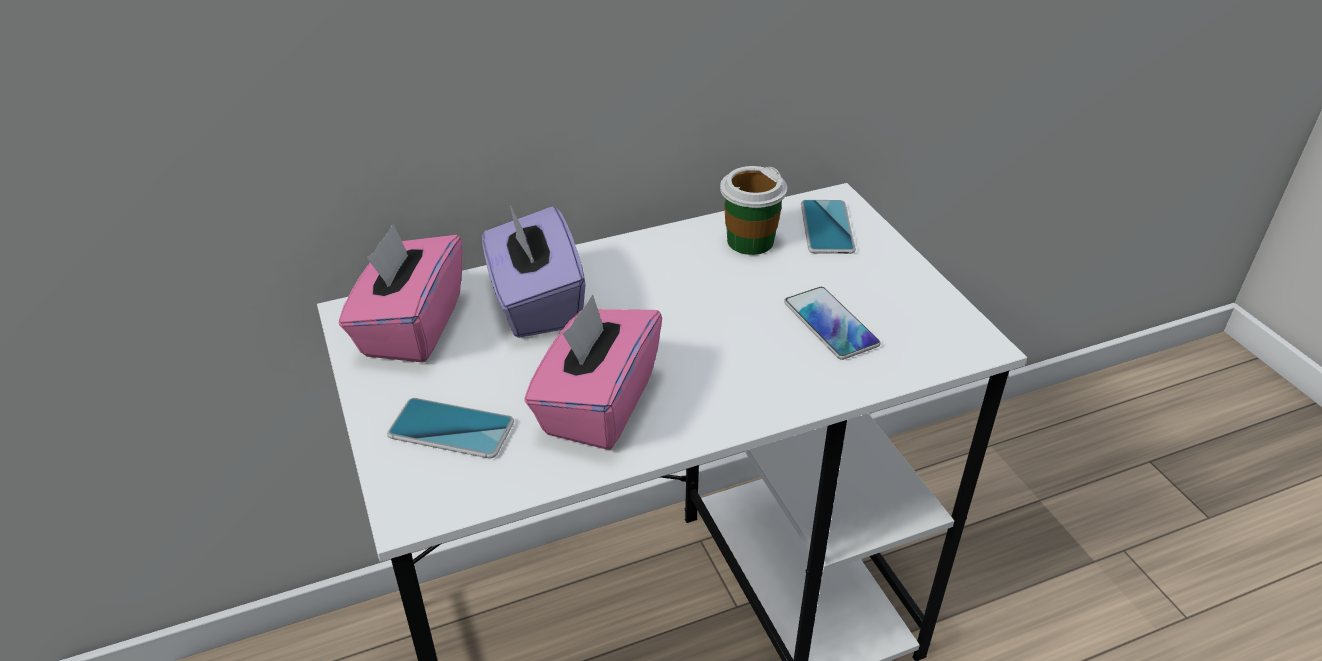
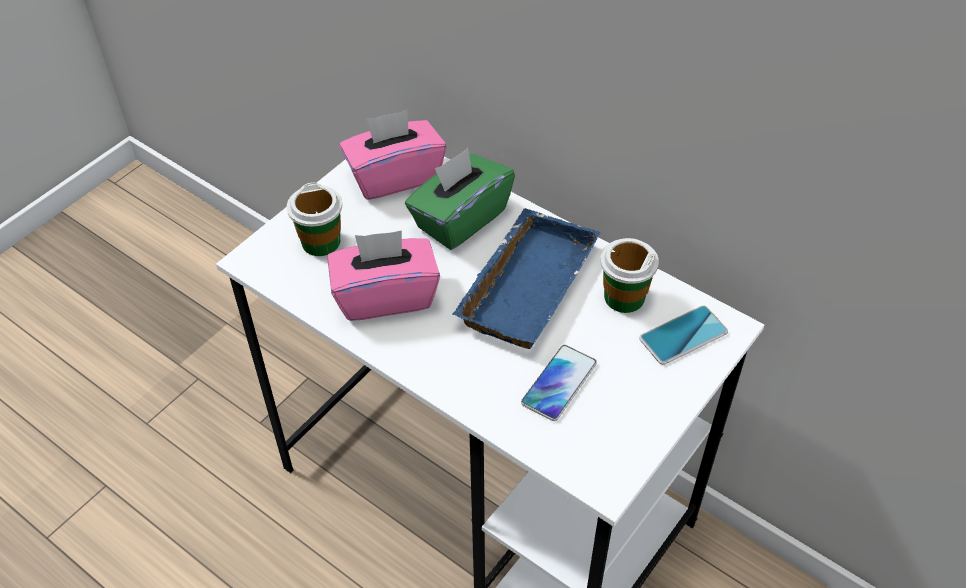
camera: 60 degrees right, 10 degrees up
phone [387,398,514,458] -> cup [287,182,342,256]
purple tissue box [482,205,586,338] -> green tissue box [405,148,515,250]
none -> blue tray [452,208,600,349]

